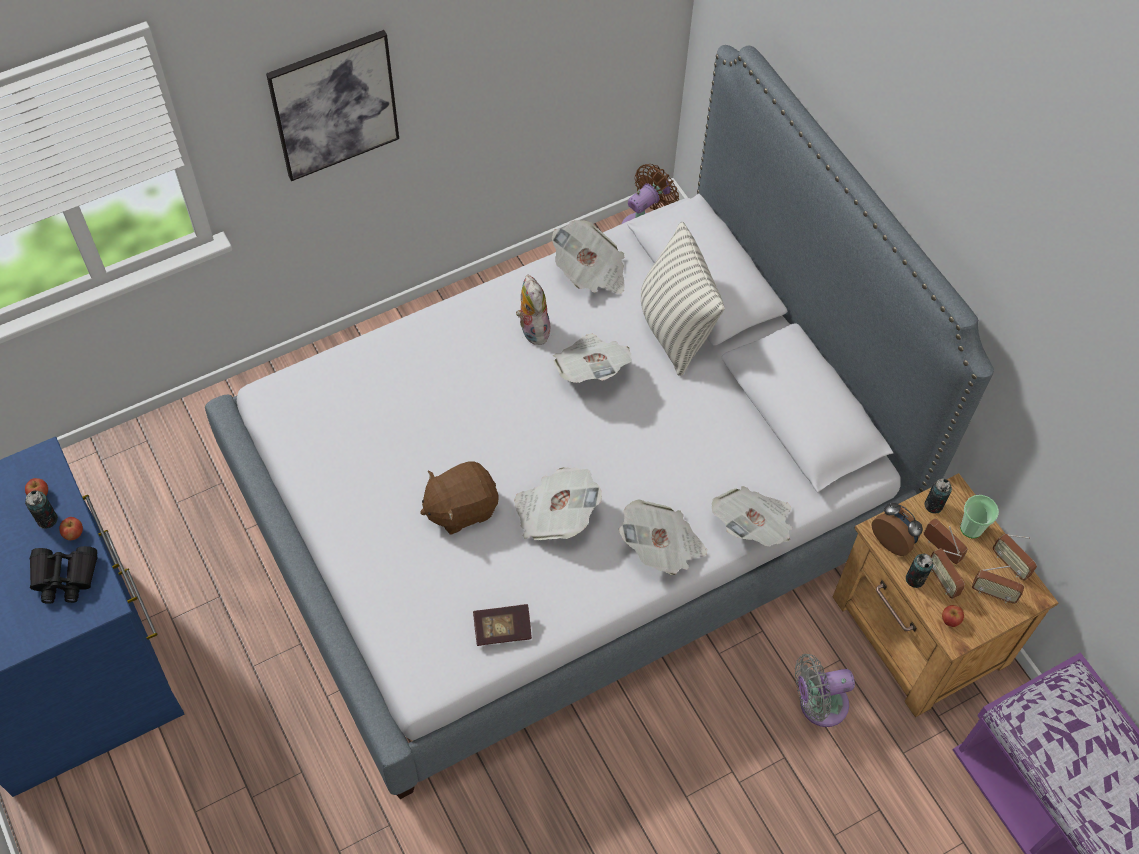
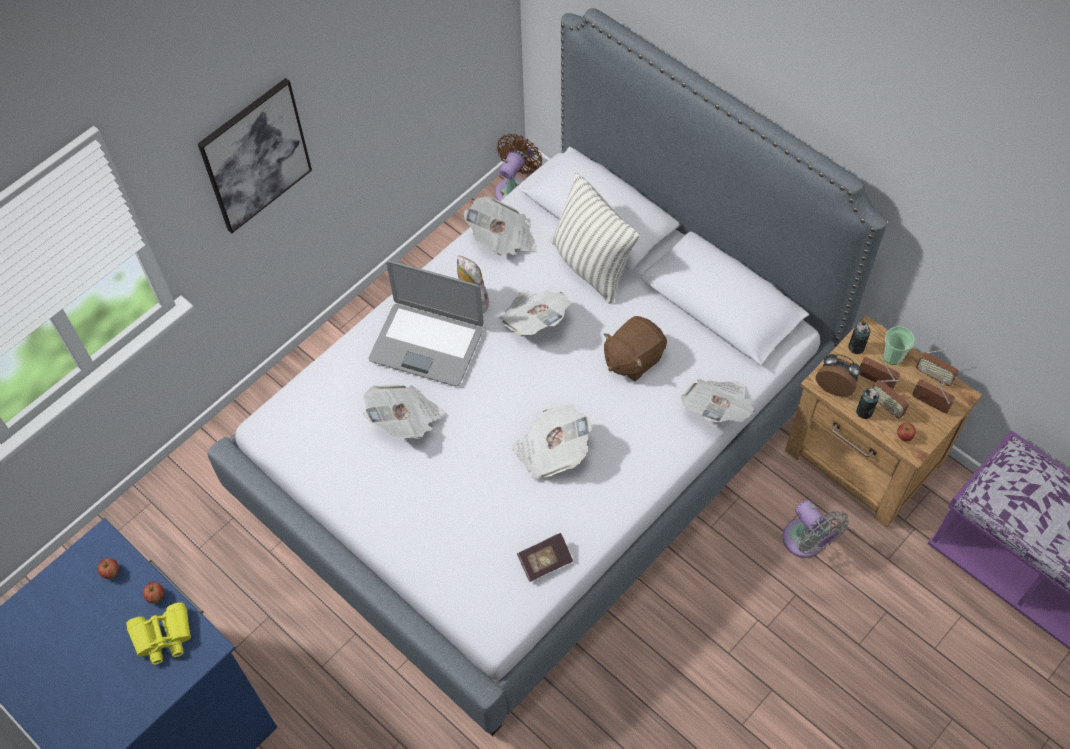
camera: 15 degrees left, 0 degrees up
can [25,490,58,529] -> none
black binoculars [30,546,98,604] -> yellow binoculars [126,602,191,665]
brown plush toy [420,461,499,535] -> brown plush toy moved to [603,316,667,381]
newspaper [619,499,707,575] -> newspaper moved to [363,385,444,439]
grey fan [795,654,855,727] -> grey fan turned 90 degrees counterclockwise [783,500,849,558]
radio [972,565,1024,604] -> radio turned 150 degrees counterclockwise [912,379,955,413]
none -> laptop [368,260,484,386]

